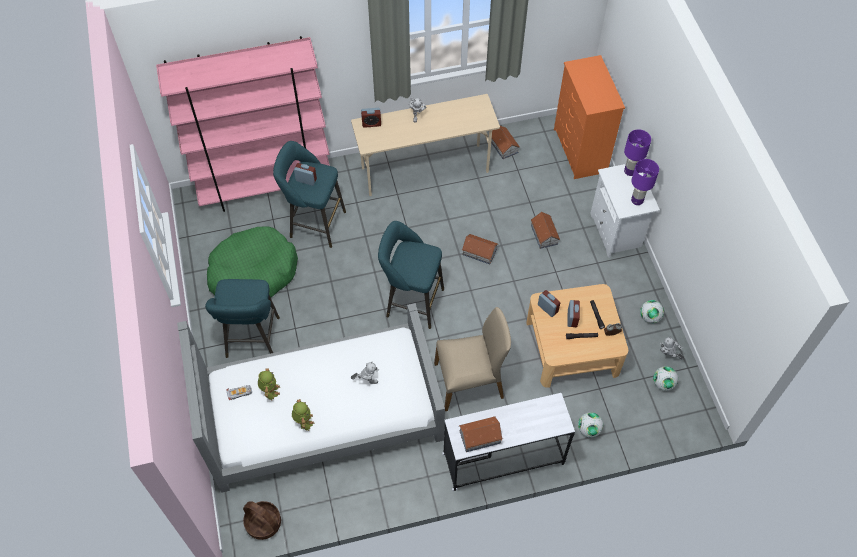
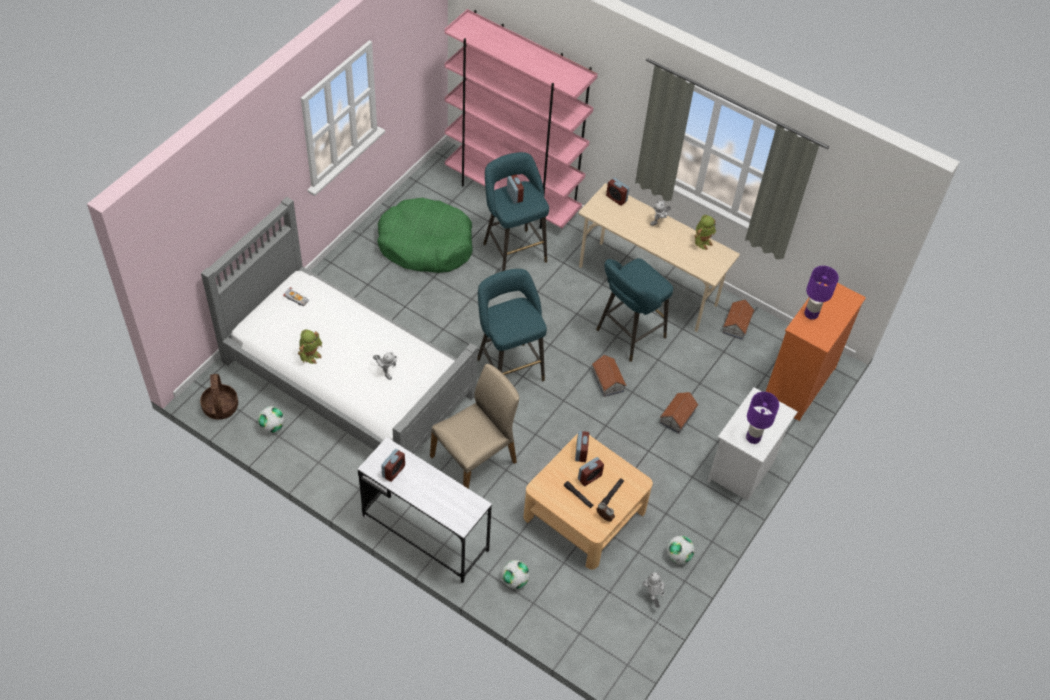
camera: 45 degrees right, 5 degrees down
turquoise stool [205,279,280,358] -> turquoise stool moved to [596,258,673,362]
toy robot [258,368,280,400] -> toy robot moved to [695,215,716,250]
beige chair [434,307,511,411] -> beige chair turned 75 degrees counterclockwise [430,364,519,489]
toy house [459,416,503,452] -> alarm clock [381,449,405,482]
purple table lamp [624,129,651,176] -> purple table lamp moved to [804,266,839,320]
football [653,366,678,391] -> football moved to [258,406,285,433]

